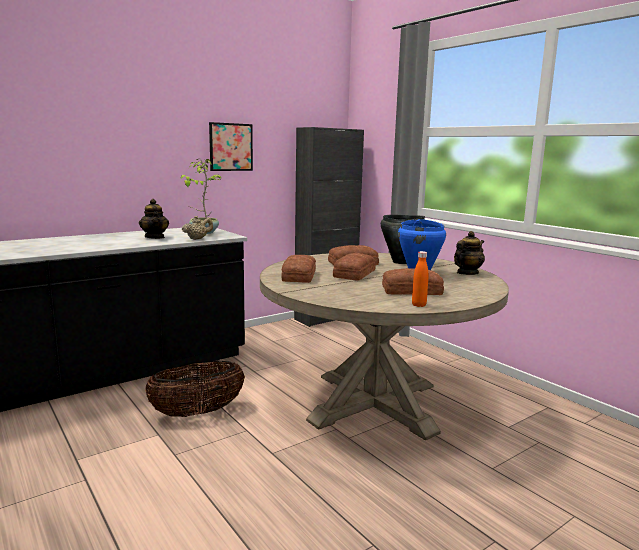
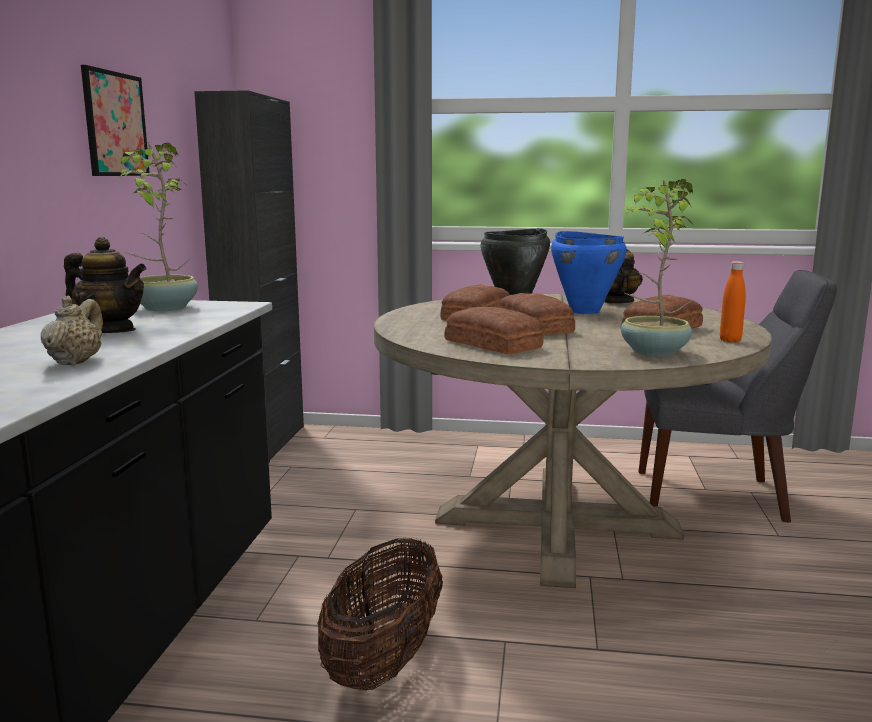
camera: 45 degrees left, 0 degrees up
beige teapot [182,216,213,240] -> beige teapot moved to [41,296,103,366]
none -> potted plant [621,179,693,357]
none -> grey chair [639,270,837,522]

